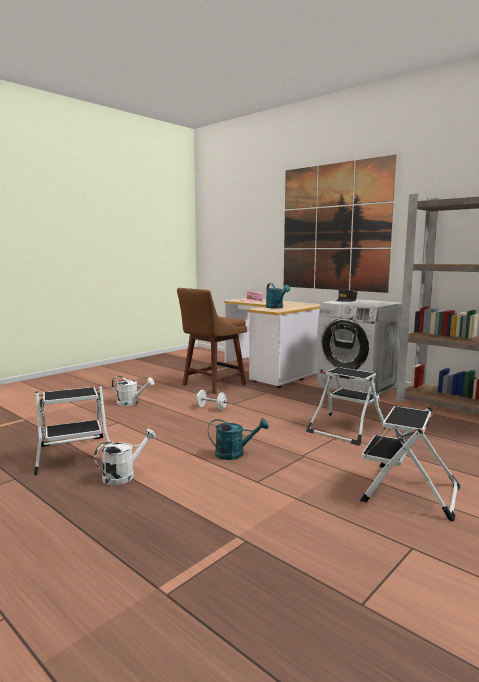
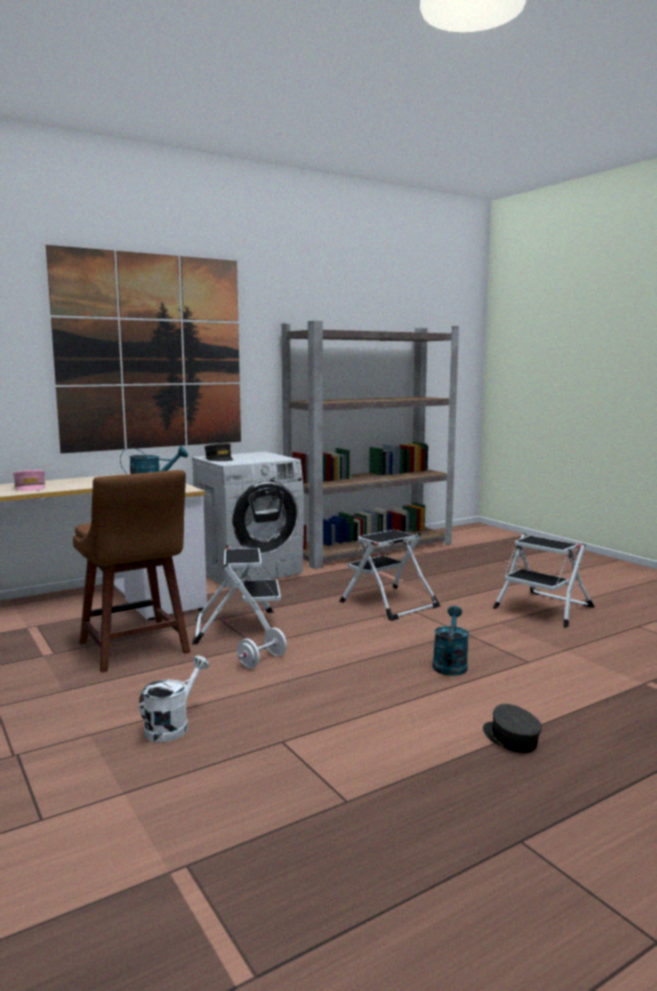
camera: 75 degrees left, 0 degrees up
step ladder [34,385,111,475] -> step ladder moved to [192,545,281,644]
white watering can [94,429,156,485] -> grey cap [483,704,542,753]

